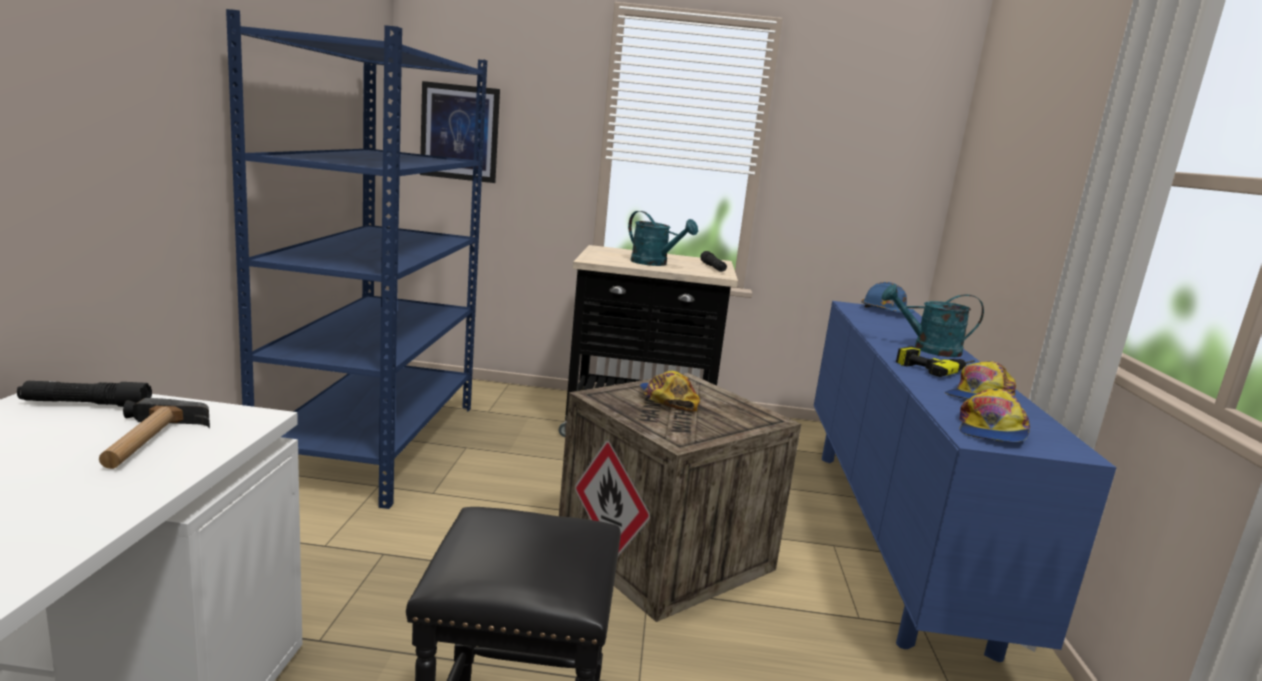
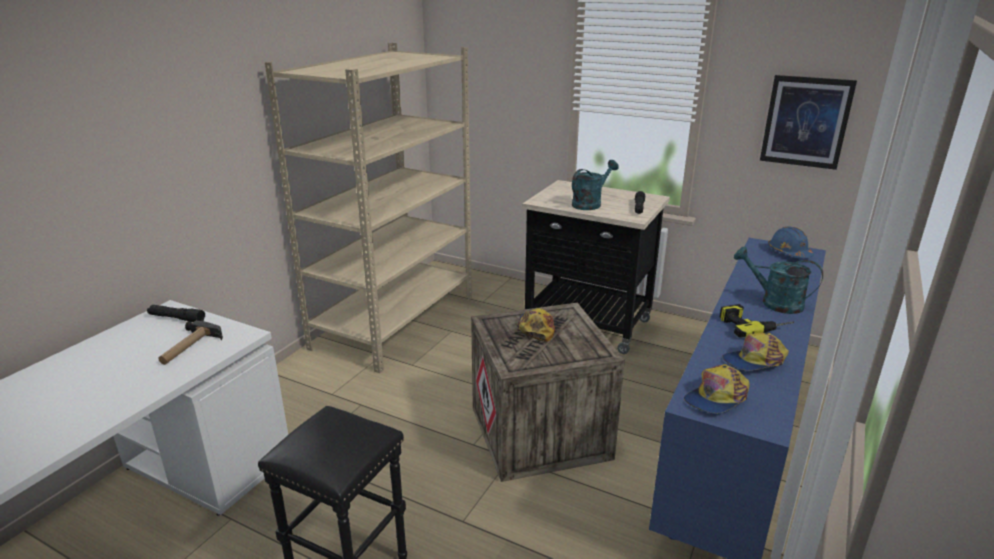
camera: 25 degrees right, 10 degrees up
blue bookcase [226,9,487,509] -> beige bookcase [265,43,472,373]
picture [420,81,500,183] -> picture moved to [760,75,857,170]
turquoise watering can [628,211,698,266] -> turquoise watering can turned 105 degrees counterclockwise [572,160,619,210]

